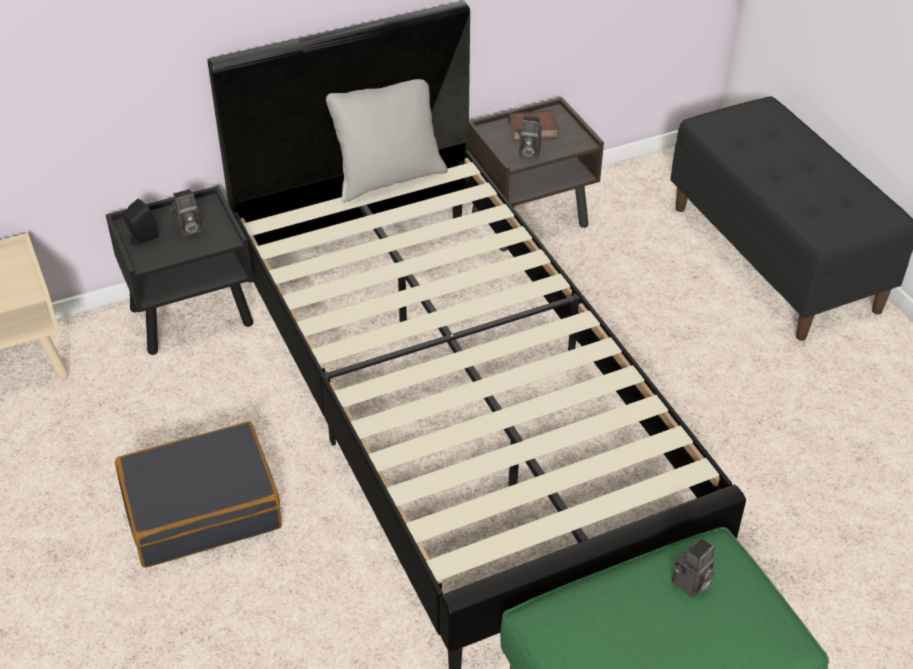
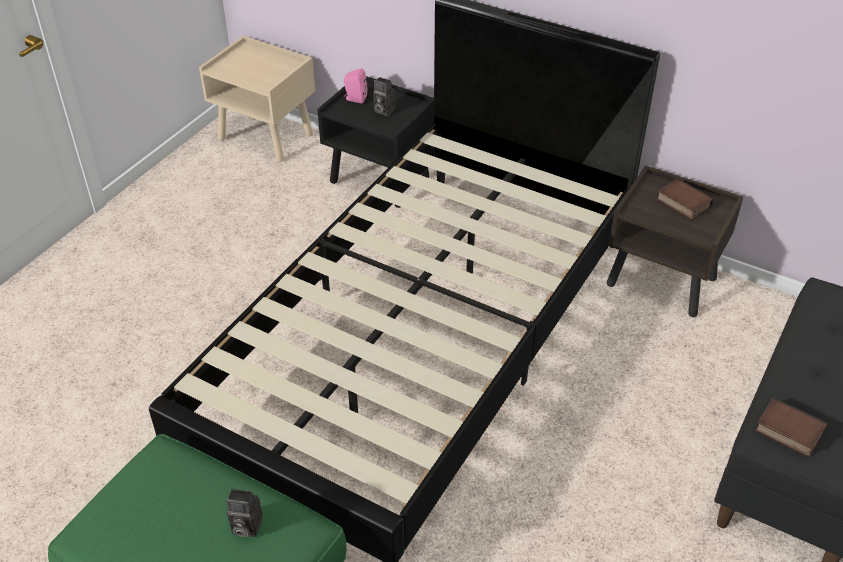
camera: 55 degrees right, 0 degrees up
black suitcase [115,421,282,568] -> none
black speaker [123,199,159,245] -> pink speaker [344,69,368,103]
grey pillow [326,79,448,203] -> none
camera [518,115,542,159] -> none
none -> book [755,397,827,458]

